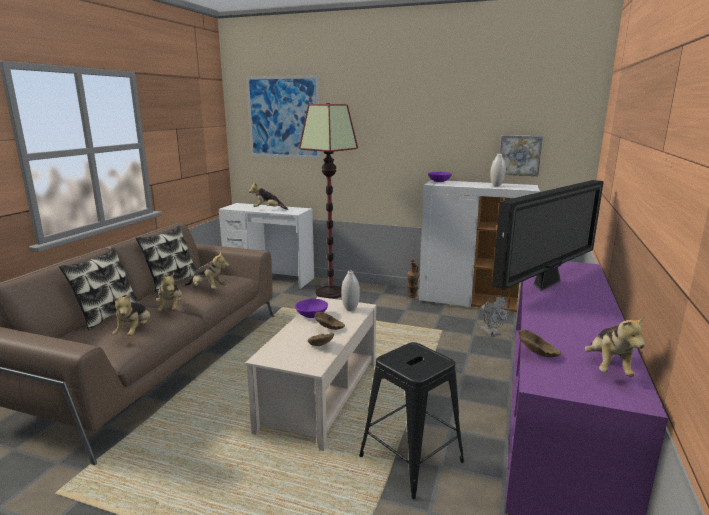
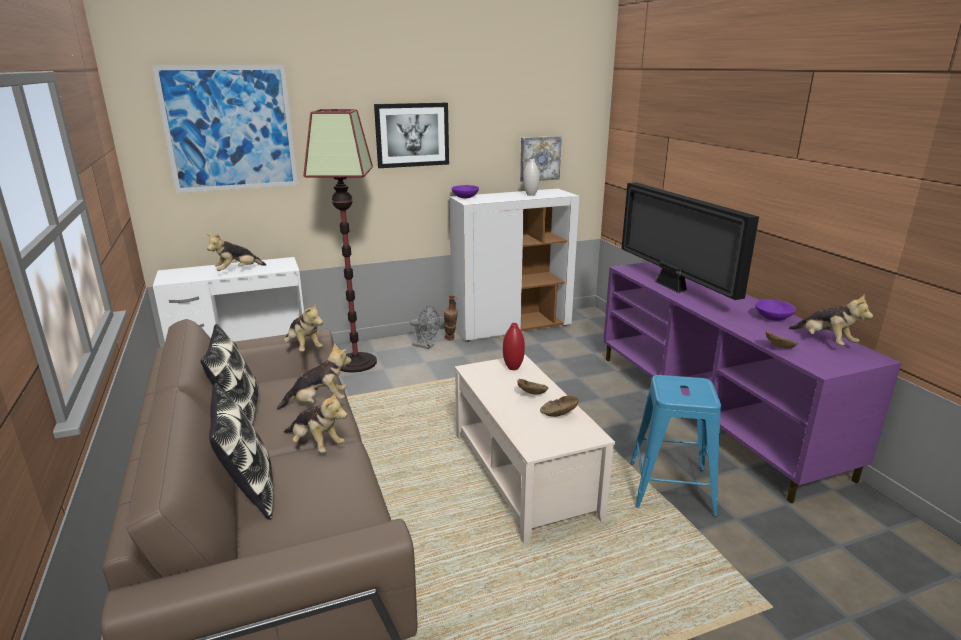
camera: 40 degrees left, 5 degrees up
plush toy [113,293,150,336] -> plush toy moved to [284,302,323,352]
purple bowl [295,299,328,318] -> purple bowl moved to [755,299,796,321]
white vase [341,271,360,311] -> red vase [503,323,525,370]
black stool [359,342,464,499] -> blue stool [630,375,721,517]
grey fan [479,295,510,336] -> grey fan moved to [410,306,440,349]
television [492,180,604,291] -> television turned 150 degrees clockwise [621,182,759,300]
none -> picture [374,103,449,168]

